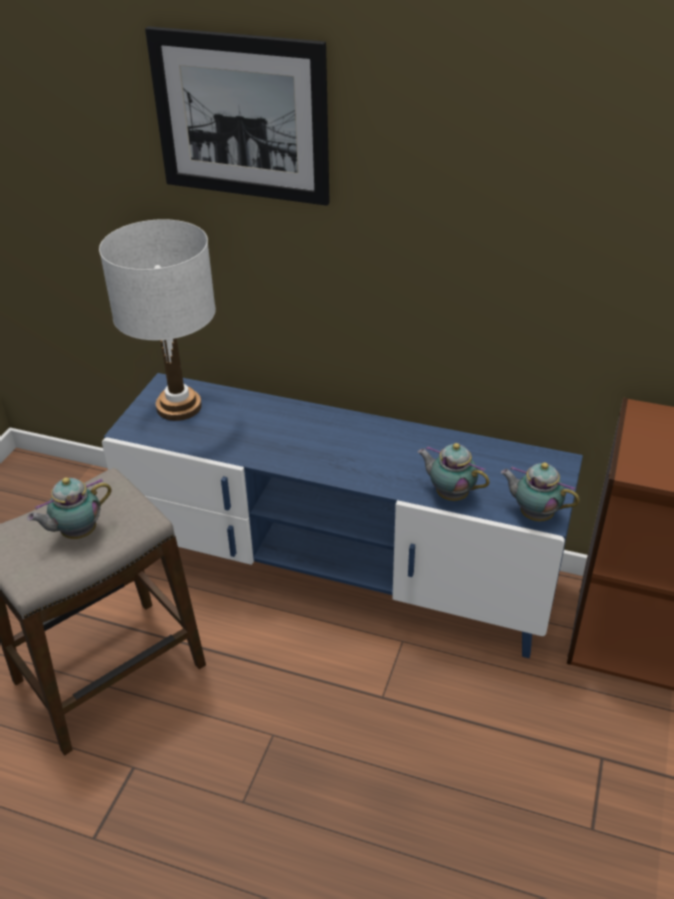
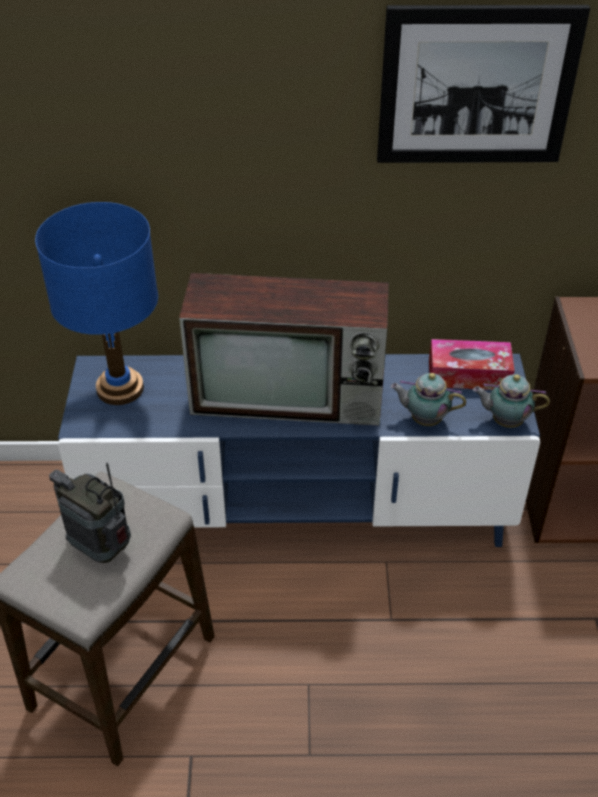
camera: 20 degrees left, 5 degrees up
teapot [27,477,112,539] -> radio [49,463,131,563]
white table lamp [99,219,216,421] -> blue table lamp [35,202,158,405]
picture [145,26,330,206] -> picture moved to [377,5,590,163]
none -> television [179,273,389,426]
none -> tissue box [429,339,515,390]

